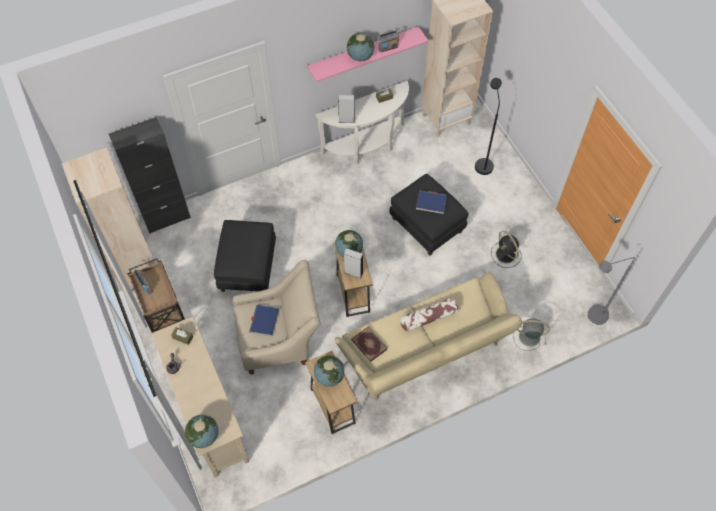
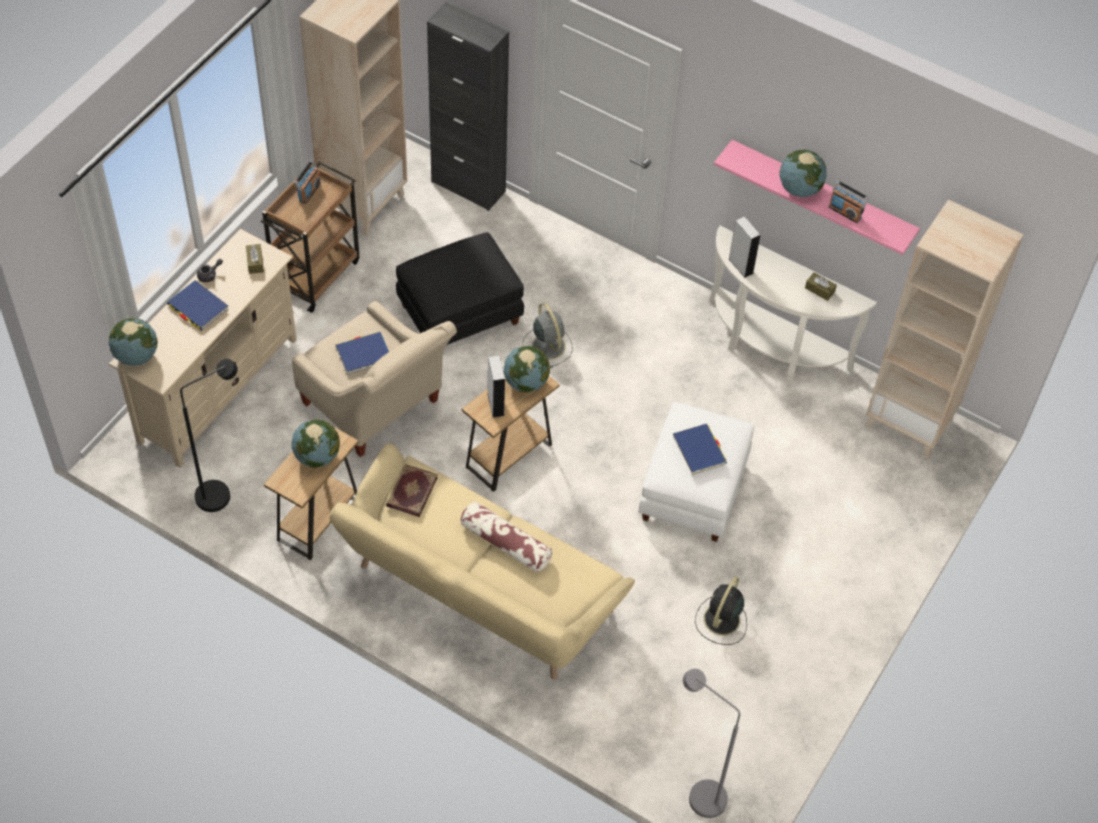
camera: 55 degrees right, 5 degrees down
black ottoman [390,174,468,256] -> white ottoman [638,402,754,542]
black floor lamp [475,78,502,175] -> black floor lamp moved to [180,359,238,512]
grey fan [513,319,550,351] -> grey fan moved to [522,303,573,368]
none -> blue book [167,280,229,331]

